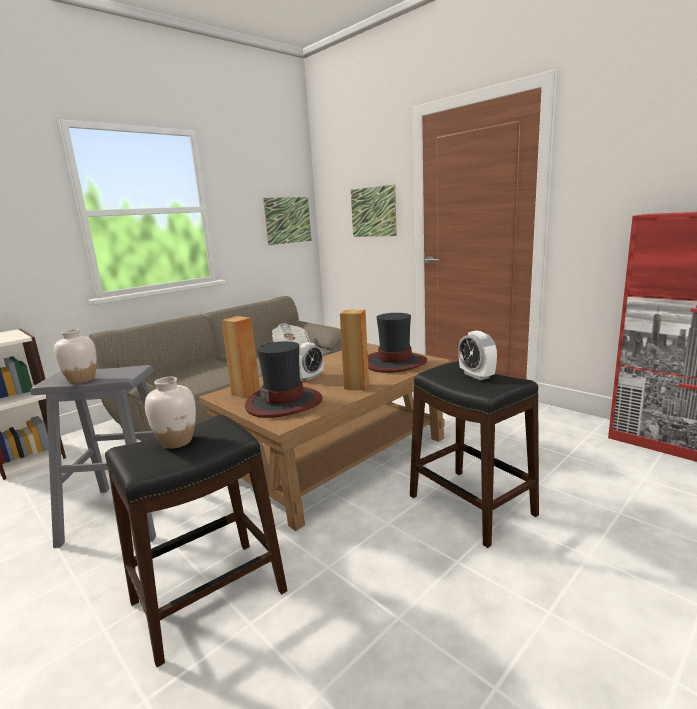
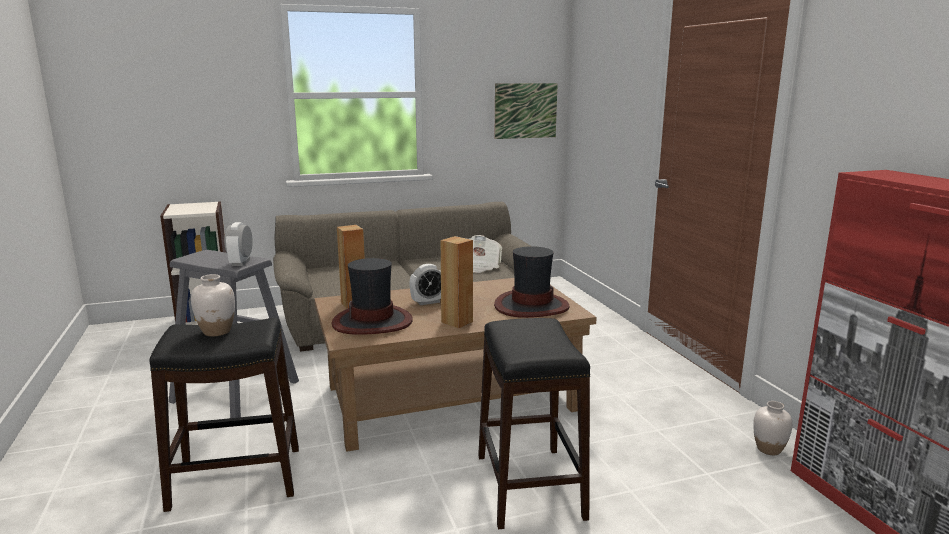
camera: 25 degrees right, 0 degrees up
white vase [54,329,97,384] -> white vase moved to [753,401,793,455]
picture [351,185,397,237] -> none
alarm clock [458,330,497,380] -> alarm clock moved to [224,222,253,266]

